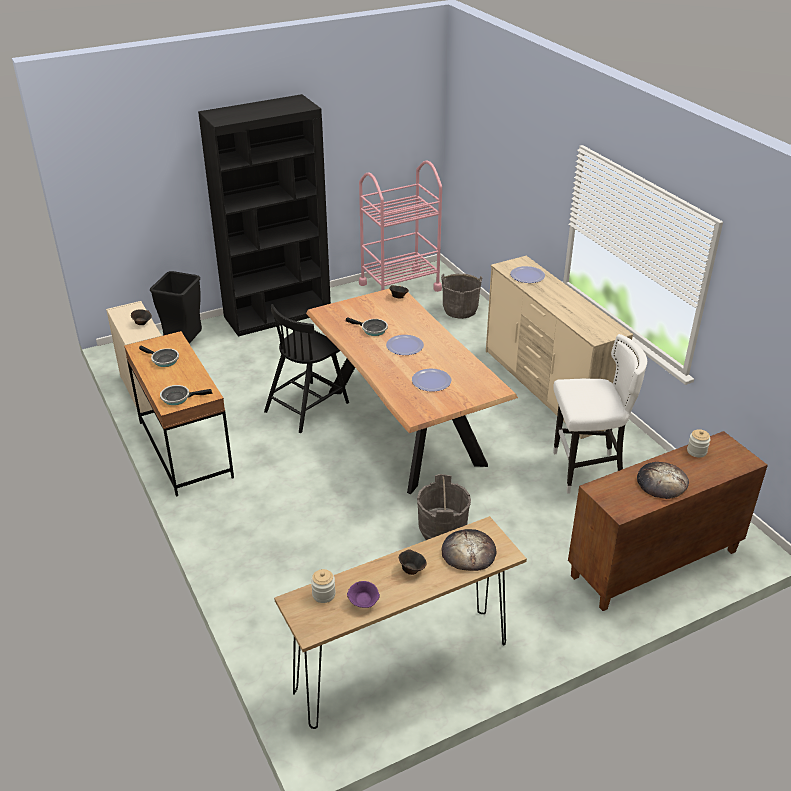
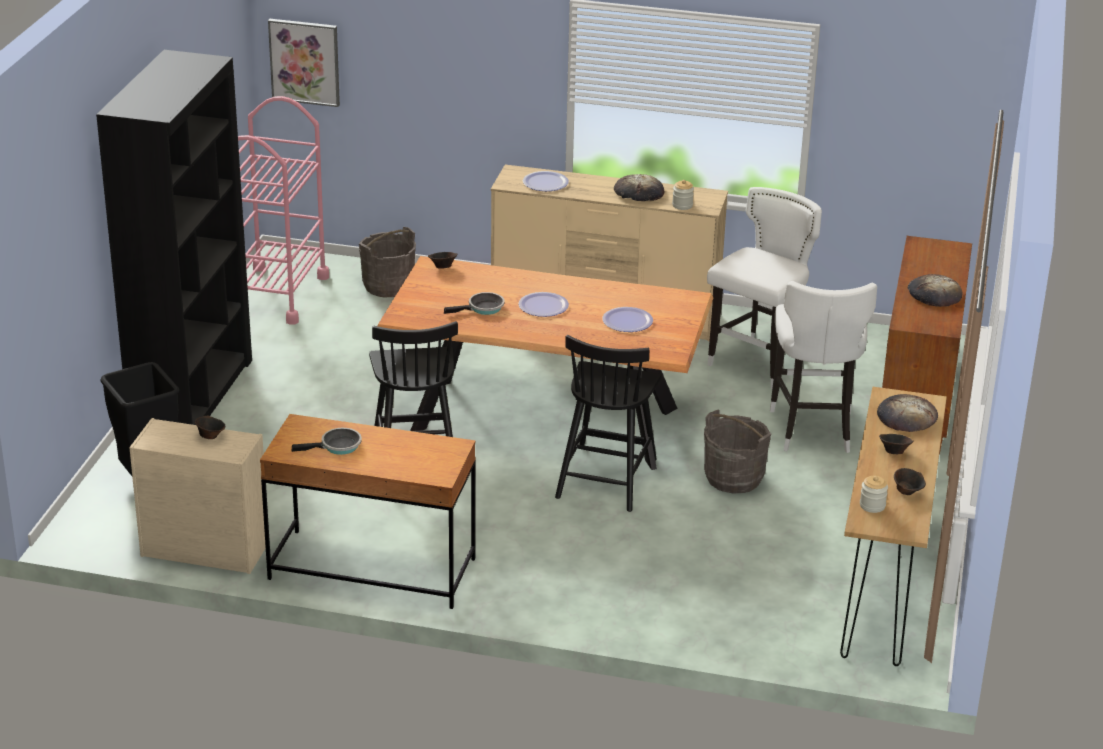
camera: 50 degrees left, 5 degrees down
frying pan [160,385,212,405] -> none
purple bowl [347,581,380,608] -> brown bowl [894,468,926,495]
jar [687,429,711,457] -> jar moved to [672,180,694,210]
none -> picture [268,19,340,107]
none -> black chair [555,335,661,512]
none -> bread [614,174,664,201]
none -> white stool [770,281,877,453]

